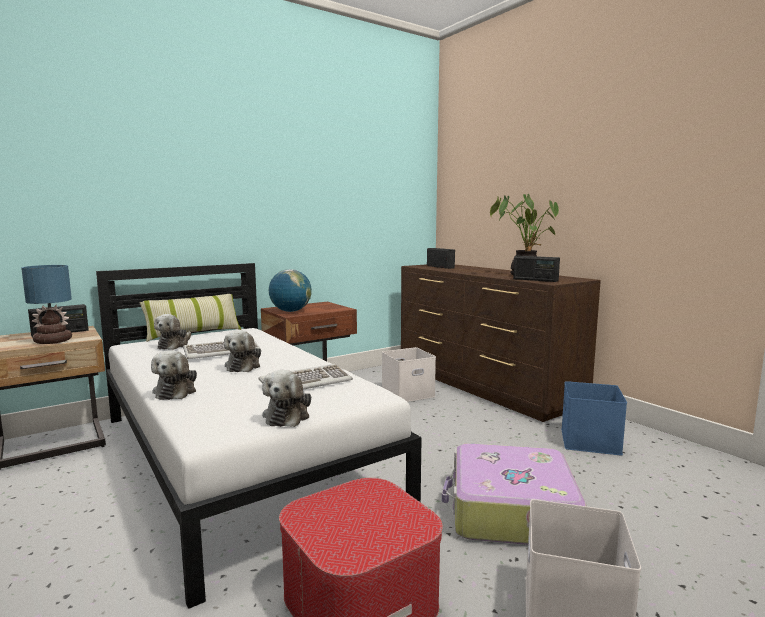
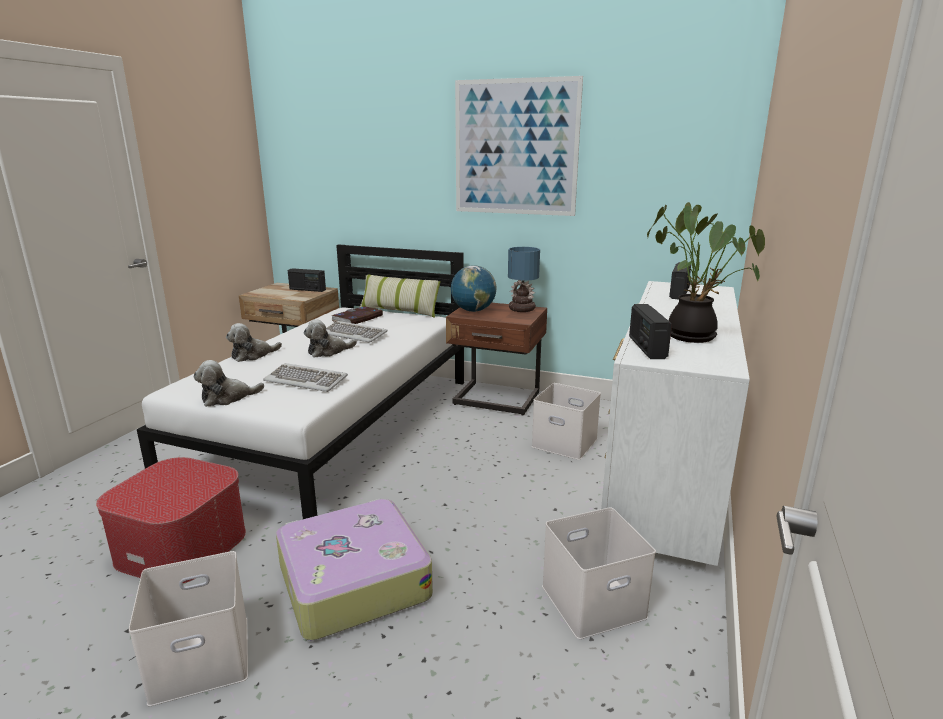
camera: 55 degrees right, 10 degrees up
table lamp [21,265,72,344] -> table lamp moved to [508,247,540,312]
plush toy [154,314,191,350] -> book [332,306,383,324]
brown dresser [401,264,601,422] -> white dresser [601,281,750,571]
blue storage box [561,381,627,456] -> white storage box [542,507,656,639]
none -> picture [455,76,583,216]

